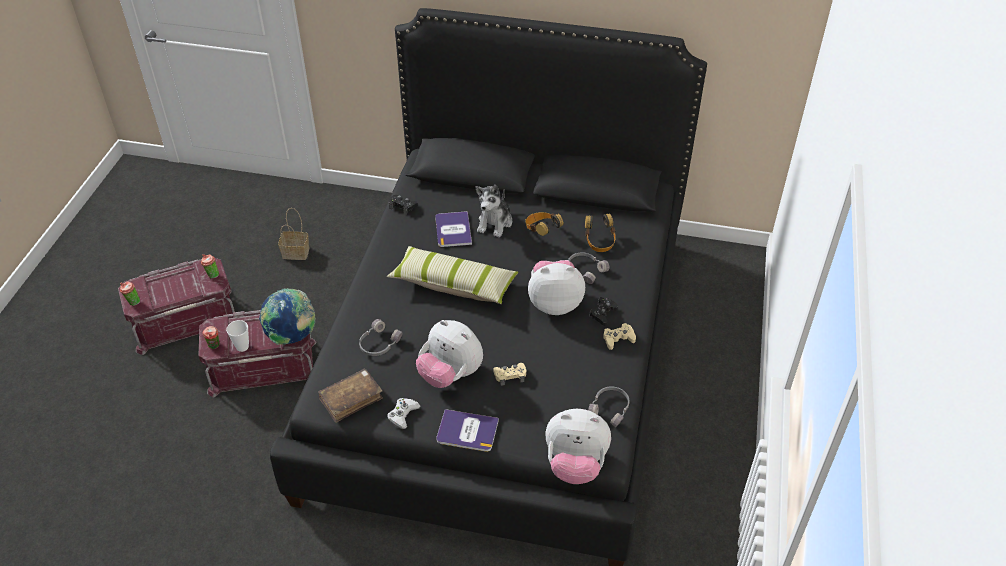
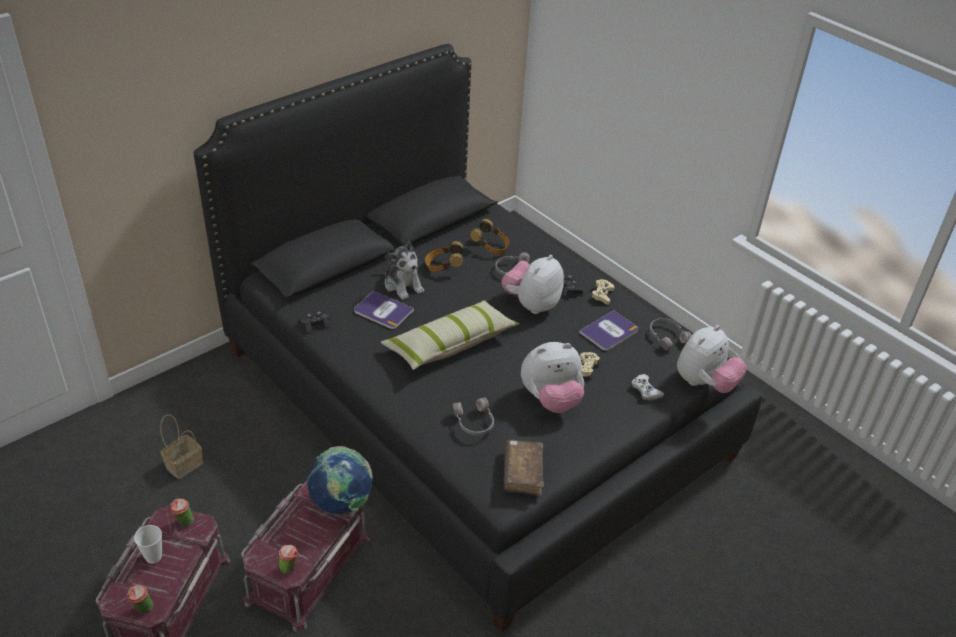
camera: 55 degrees left, 5 degrees down
cup [226,320,249,352] -> cup moved to [134,525,162,564]
white game controller [387,398,420,429] -> white game controller moved to [632,374,664,400]
book [436,409,499,452] -> book moved to [579,310,638,351]

